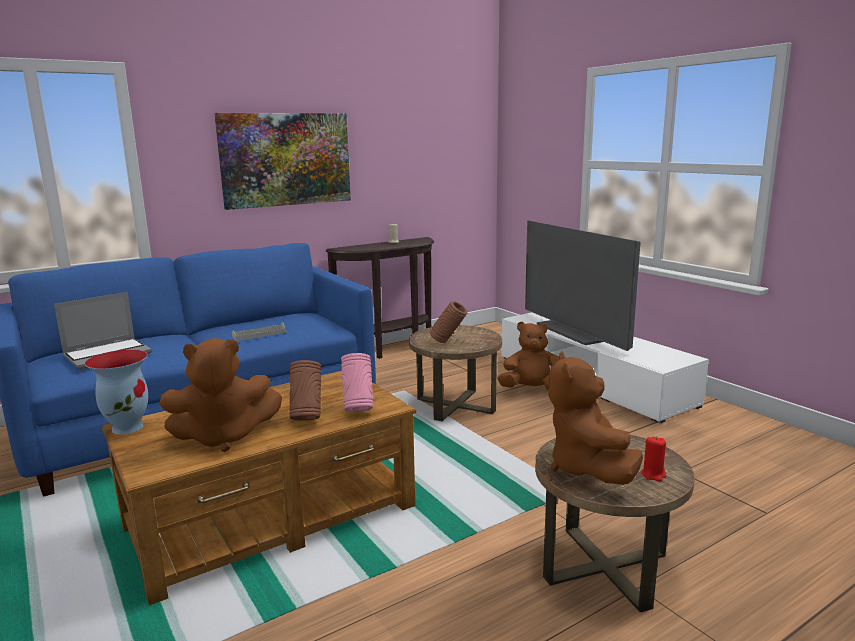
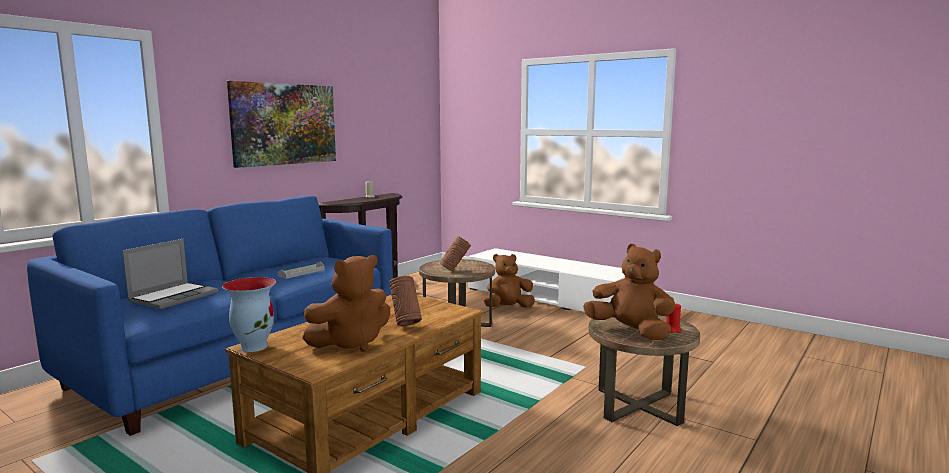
camera: 20 degrees left, 5 degrees down
pink vase [341,353,374,412] -> none
television [525,220,641,351] -> none
brown plush toy [548,352,643,485] -> brown plush toy turned 150 degrees clockwise [583,244,676,340]

